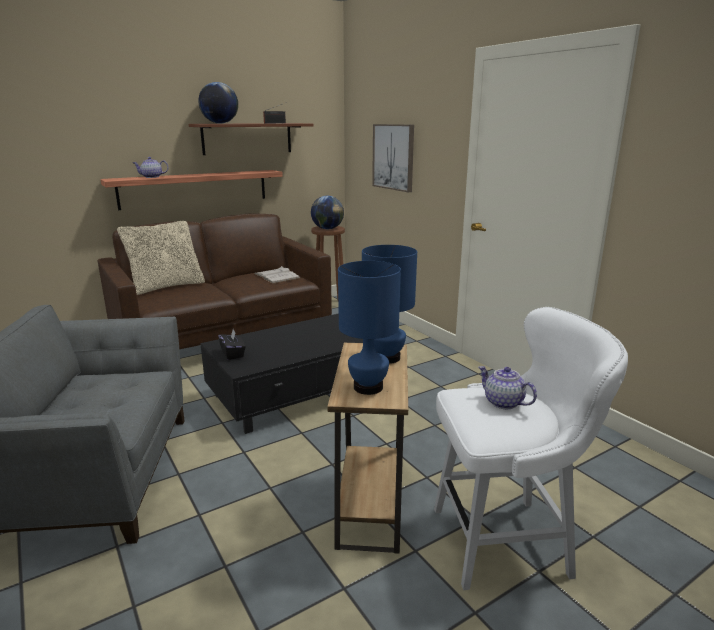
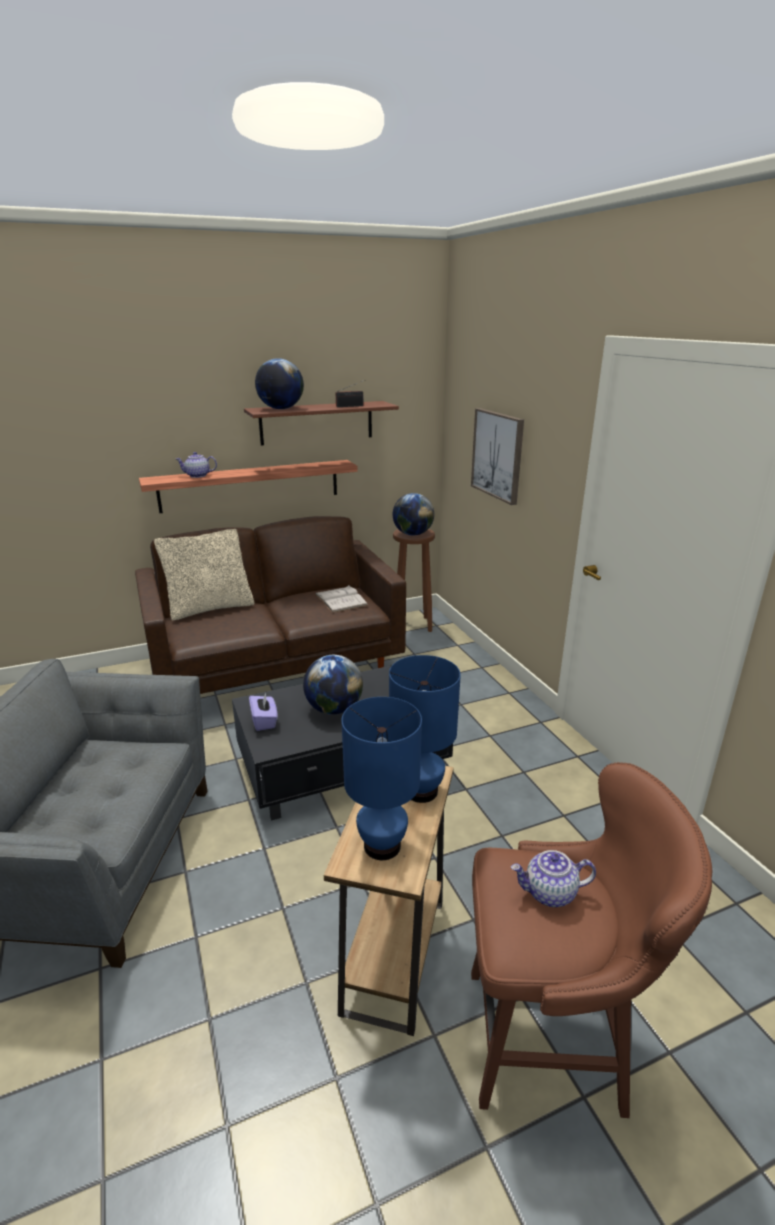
camera: 10 degrees right, 5 degrees up
black tissue box [218,330,246,360] -> purple tissue box [249,692,277,731]
white stool [434,307,628,590] -> brown stool [471,762,712,1118]
teapot [478,366,537,409] -> teapot turned 60 degrees counterclockwise [511,850,596,907]
none -> globe [303,655,363,715]

